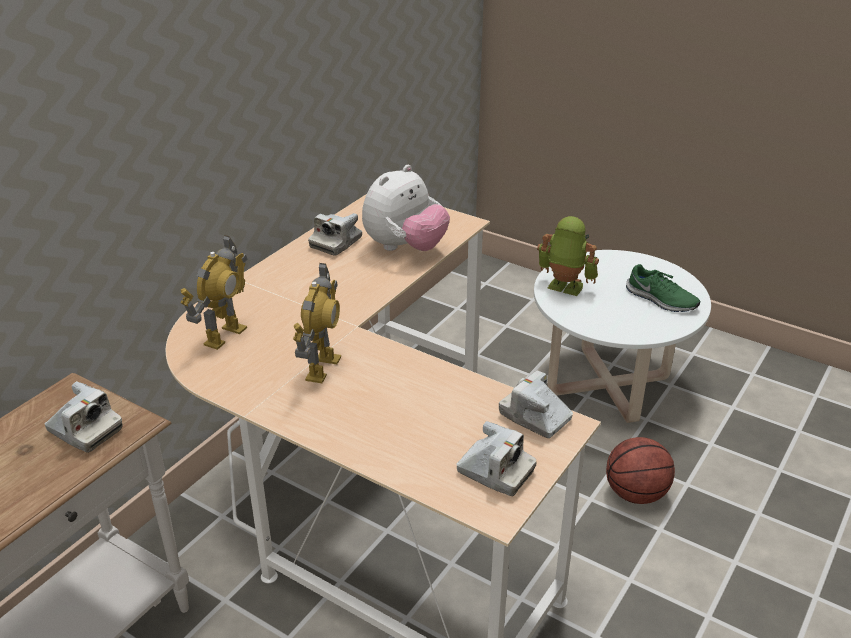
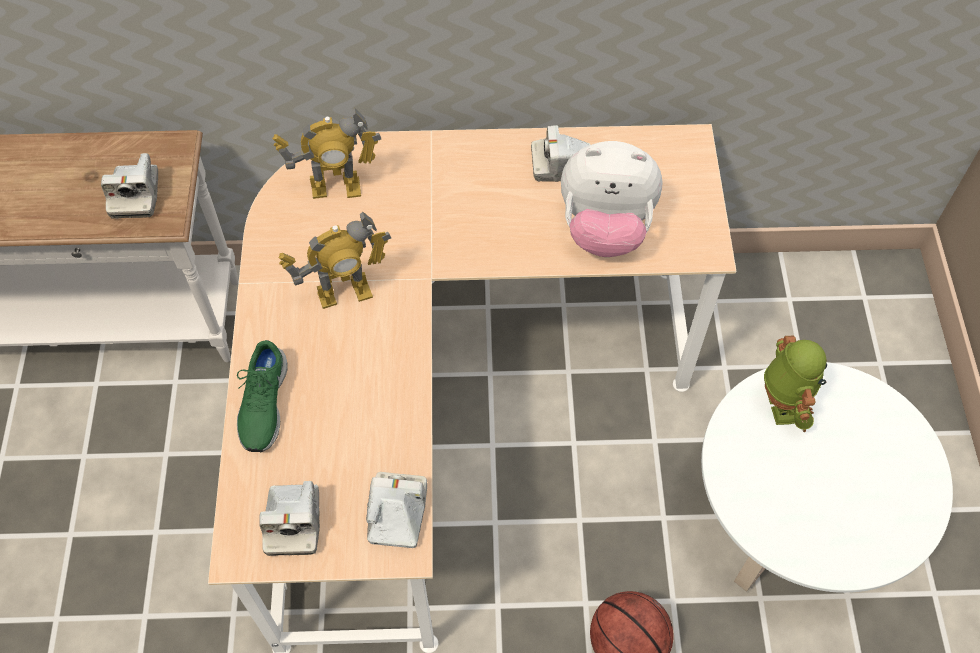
camera: 55 degrees right, 25 degrees up
green shoe [626,264,700,312] -> green shoe moved to [237,340,288,452]

